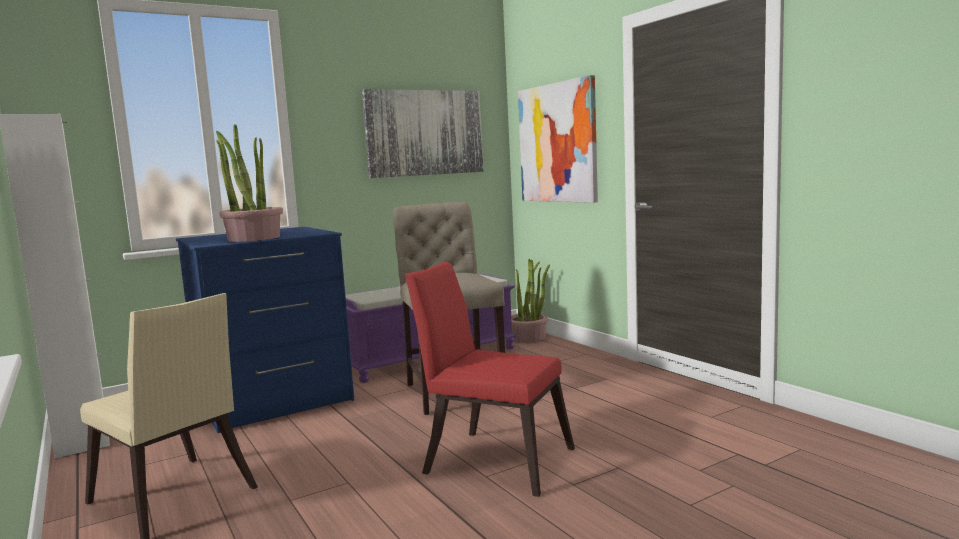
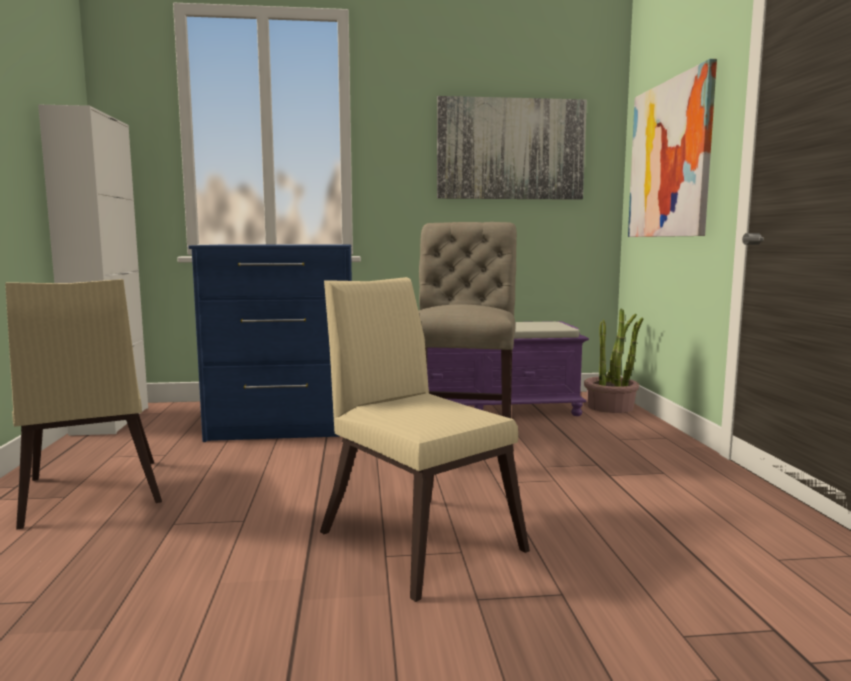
camera: 25 degrees right, 0 degrees up
potted plant [216,124,283,242] -> none
red chair [405,262,575,497] -> beige chair [320,277,530,602]

